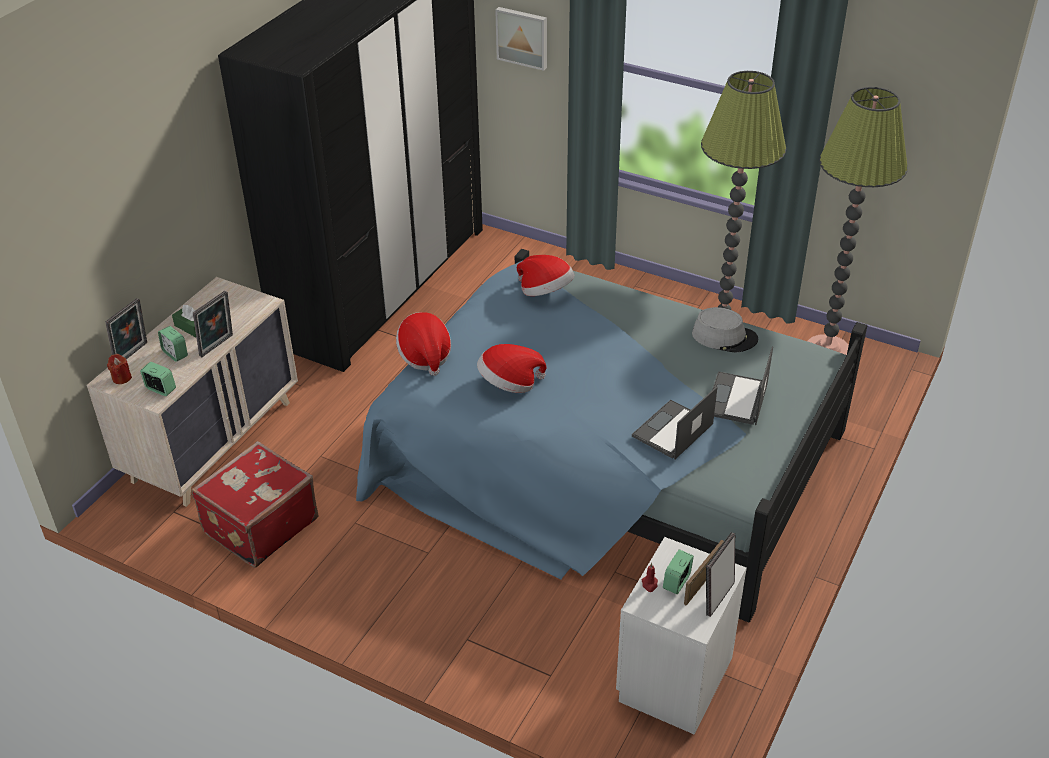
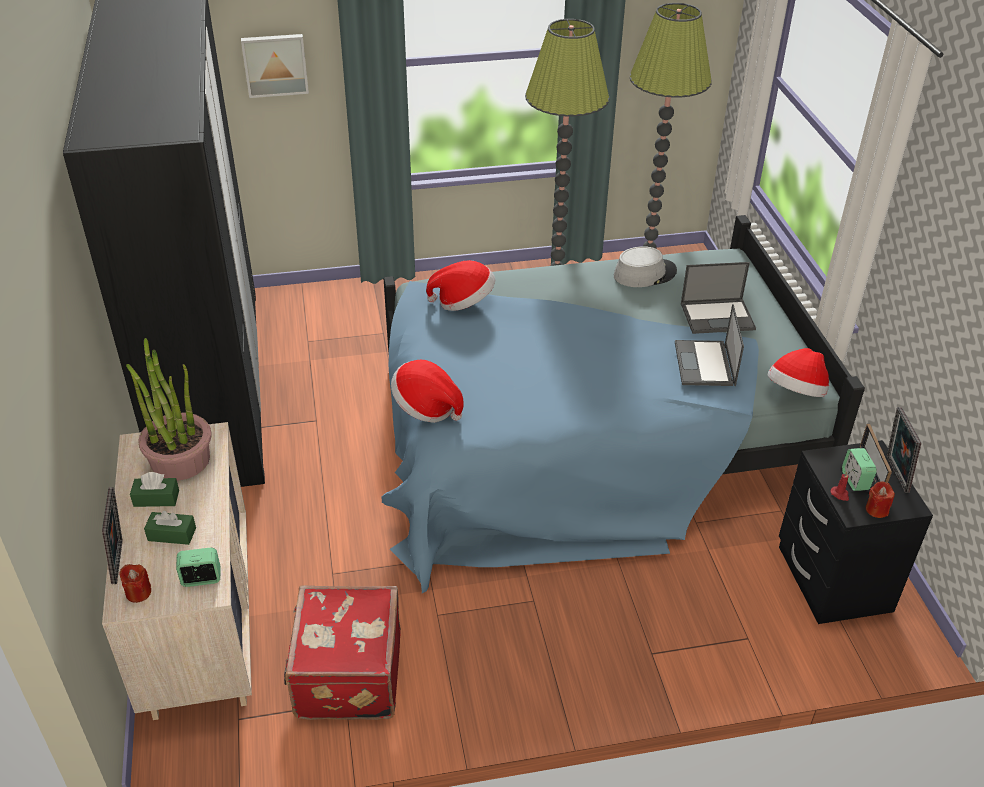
camera: 40 degrees left, 0 degrees up
alarm clock [158,326,188,362] -> green tissue box [144,511,196,545]
picture frame [193,291,233,357] -> none
hat [477,344,547,393] -> hat moved to [767,348,829,397]
white nightstand [616,537,747,734] -> black nightstand [779,440,933,624]
laptop [712,347,773,425] -> laptop turned 75 degrees counterclockwise [681,262,756,334]
none -> potted plant [126,338,212,481]
none -> red candle [866,481,895,518]

